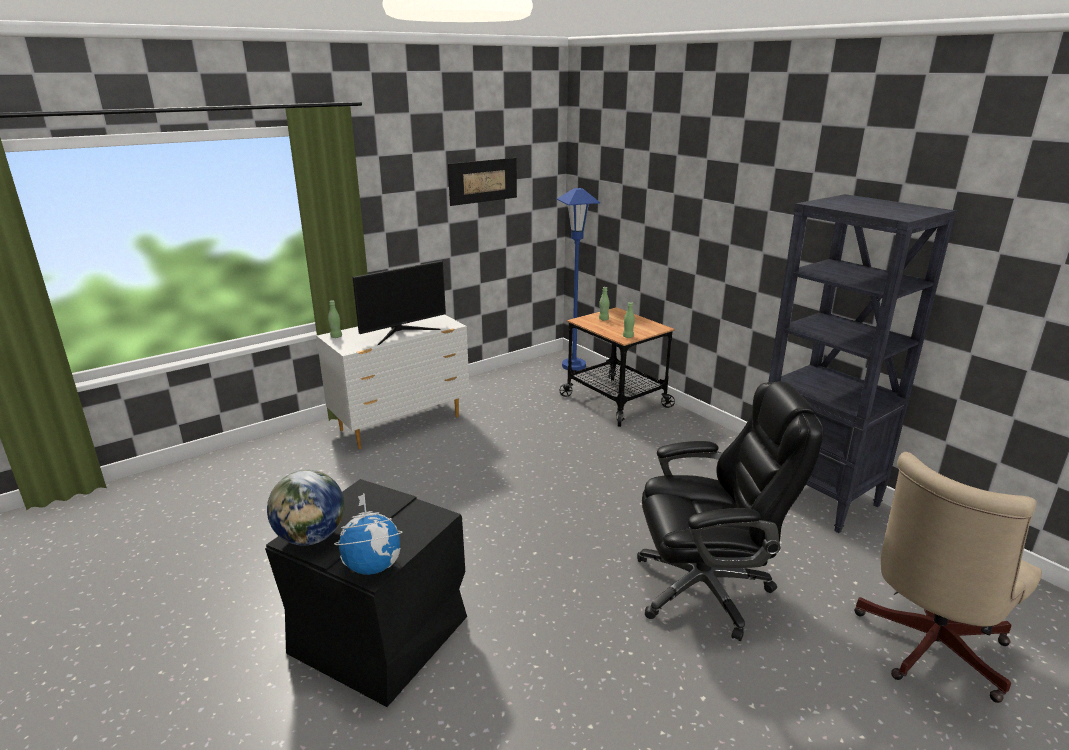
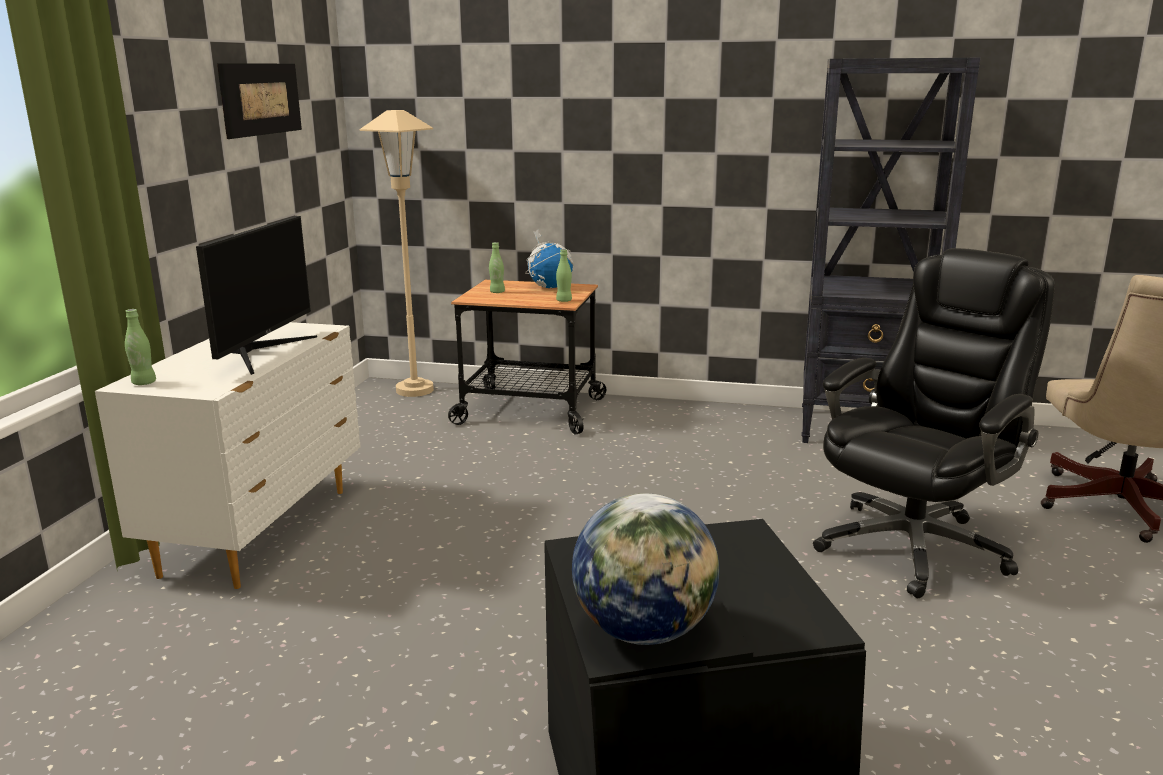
camera: 40 degrees left, 5 degrees down
globe [334,493,402,575] -> globe moved to [525,229,574,289]
blue floor lamp [557,188,600,371] -> beige floor lamp [360,110,434,397]

